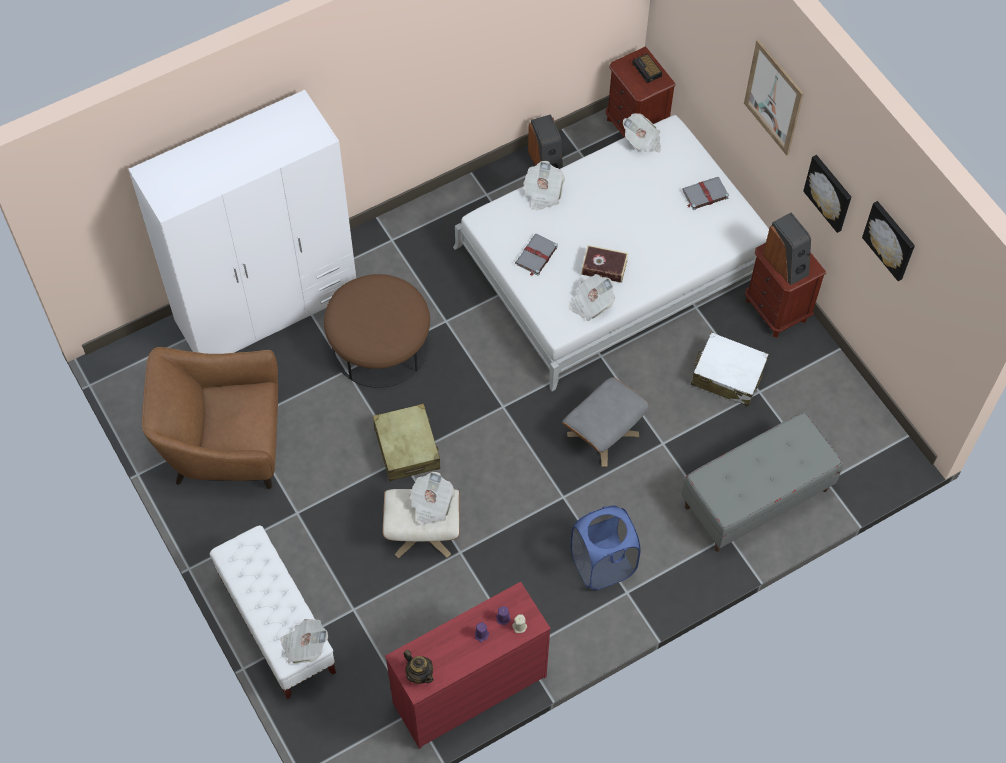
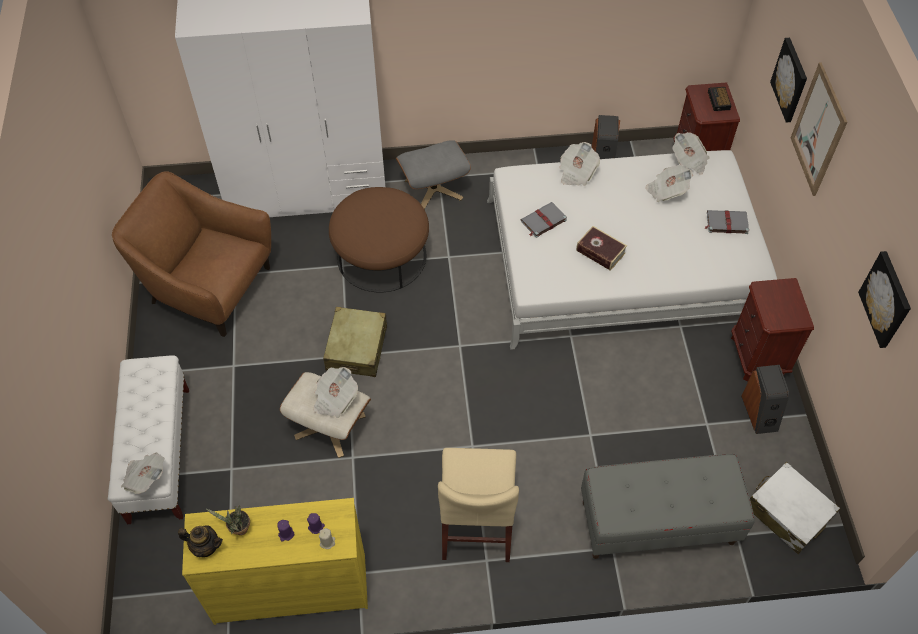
camera: 25 degrees right, 5 degrees down
red dresser [385,582,551,749] -> yellow dresser [182,498,368,625]
teapot [404,650,434,684] -> teapot turned 60 degrees counterclockwise [178,525,223,557]
grey ottoman [562,377,649,467] -> grey ottoman moved to [396,140,471,209]
newspaper [569,274,615,321] -> newspaper moved to [646,165,693,202]
blue laundry basket [570,505,641,590] -> beige chair [438,448,519,562]
white suitcase [691,332,769,407] -> white suitcase moved to [750,462,840,554]
speaker [763,213,811,285] -> speaker moved to [741,365,789,434]
picture [803,155,851,233] -> picture moved to [770,38,807,123]
none -> potted plant [206,505,250,535]

